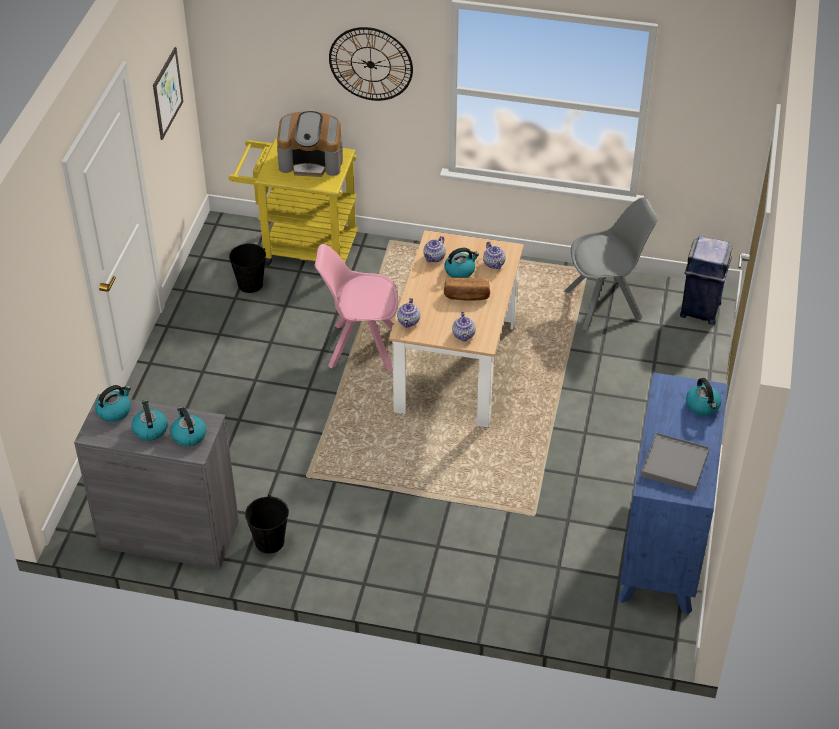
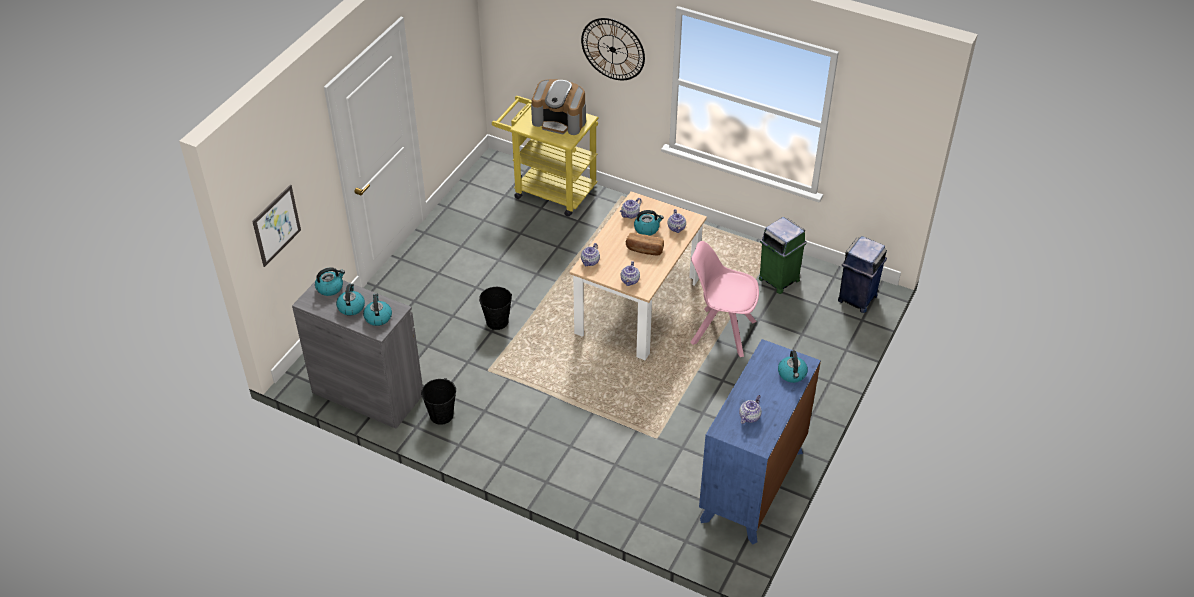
camera: 15 degrees right, 0 degrees up
picture [153,47,183,140] -> picture moved to [252,185,301,267]
black bucket [229,244,266,293] -> black bucket moved to [479,287,512,330]
pink chair [315,244,398,371] -> pink chair moved to [690,241,759,357]
grey chair [564,198,658,330] -> green trash can [759,217,807,294]
grey tray [641,432,710,492] -> teapot [739,395,762,424]

